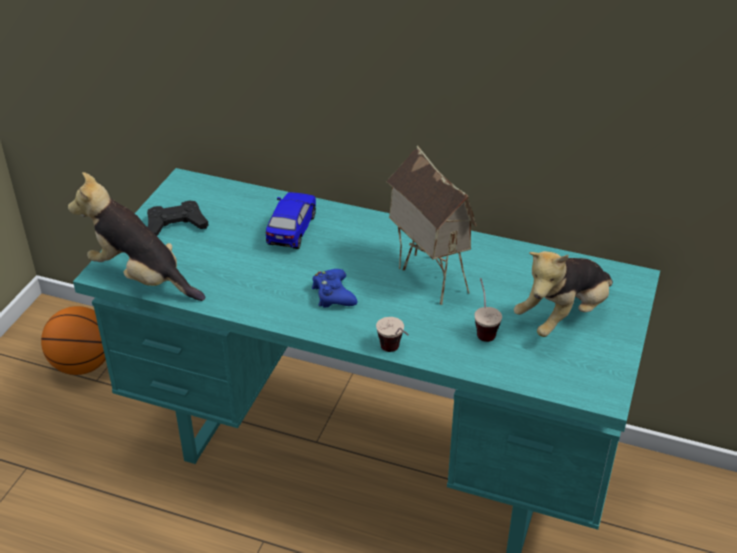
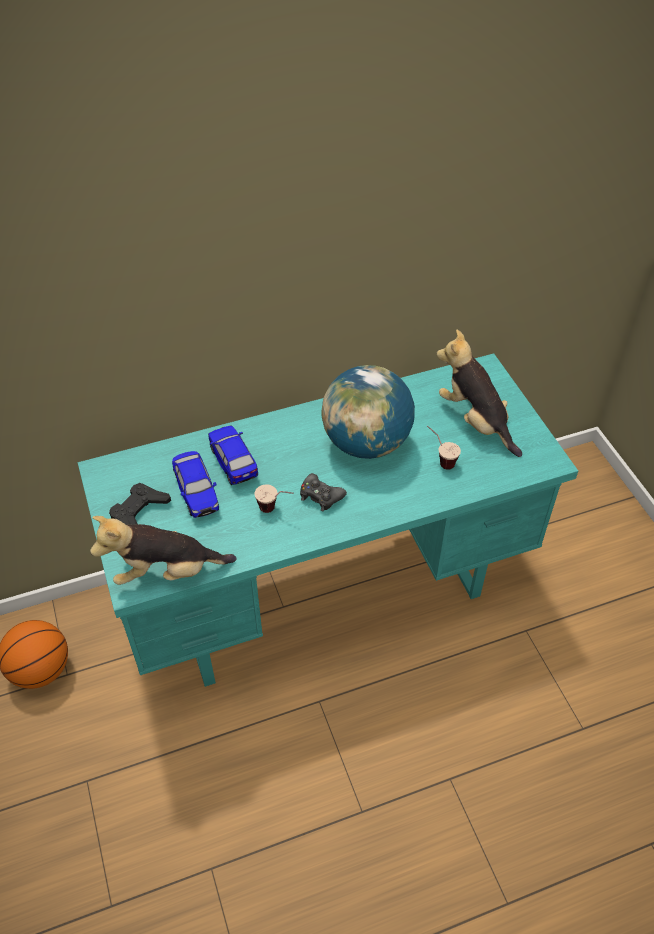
camera: 40 degrees left, 10 degrees up
blue game controller [312,269,357,308] -> black game controller [300,473,347,511]
cup [376,317,409,352] -> cup moved to [254,484,293,513]
toy house [386,145,477,305] -> globe [321,365,415,459]
plush toy [514,251,613,337] -> plush toy turned 135 degrees clockwise [437,330,522,457]
none -> toy car [172,451,219,518]

